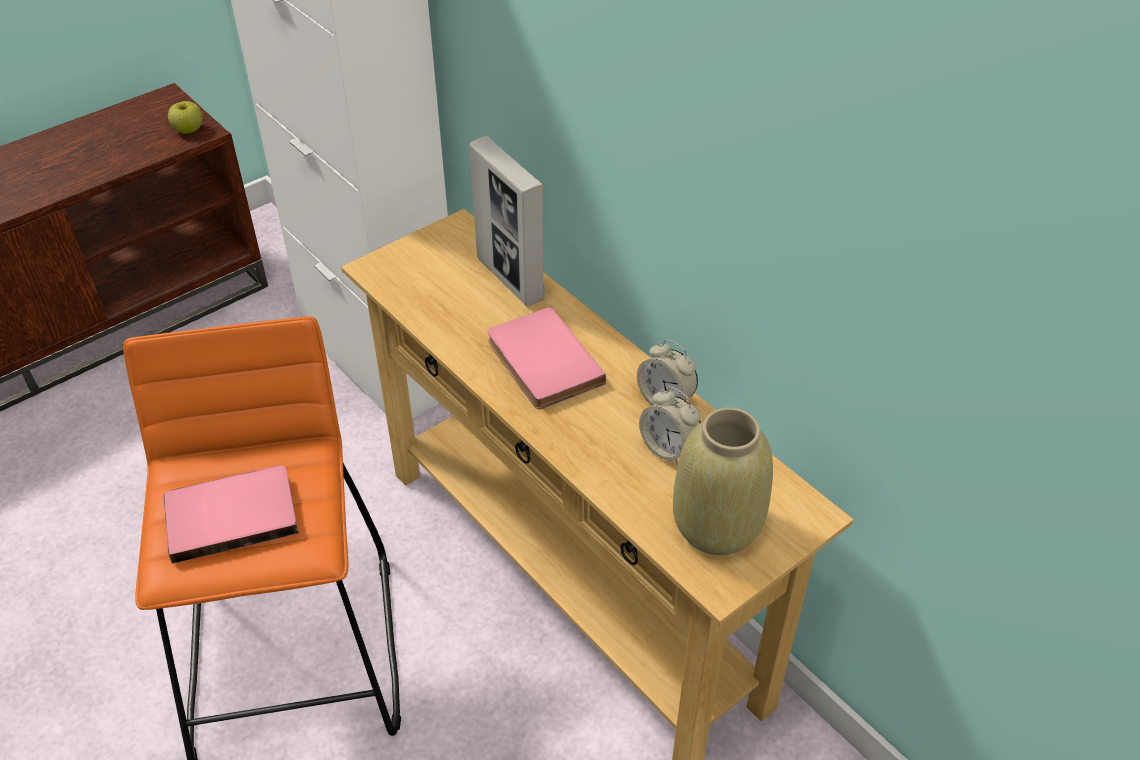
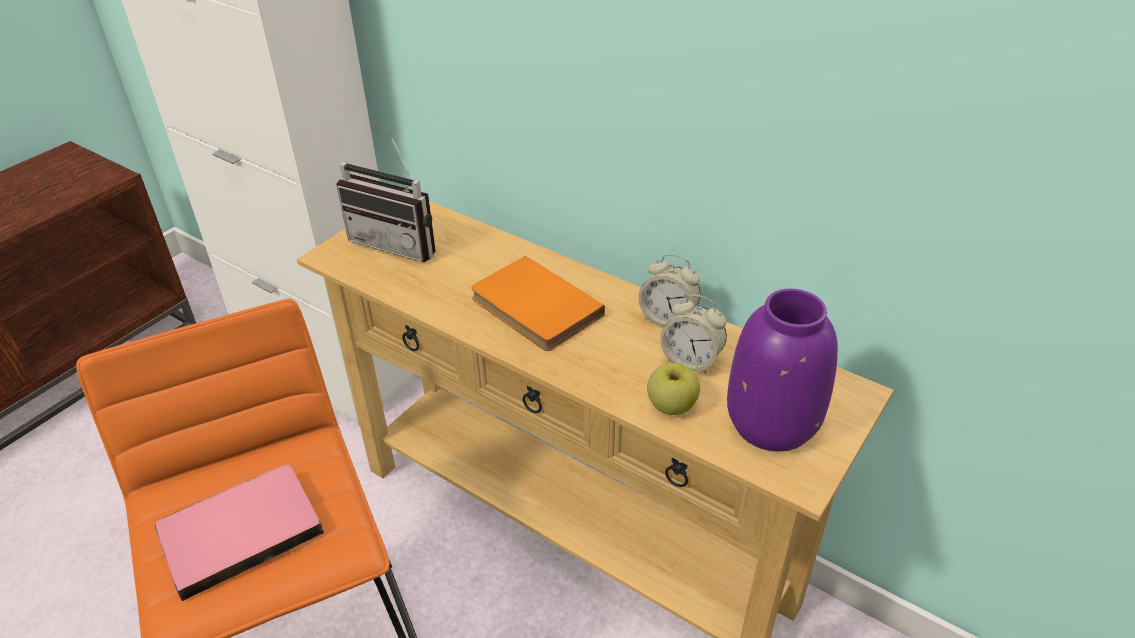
camera: 15 degrees left, 5 degrees down
apple [168,101,203,134] -> apple moved to [647,363,700,415]
picture frame [469,136,545,306] -> none
pink book [488,307,606,409] -> orange book [471,256,605,351]
beige vase [673,407,773,555] -> purple vase [727,289,838,452]
none -> radio [336,131,436,262]

